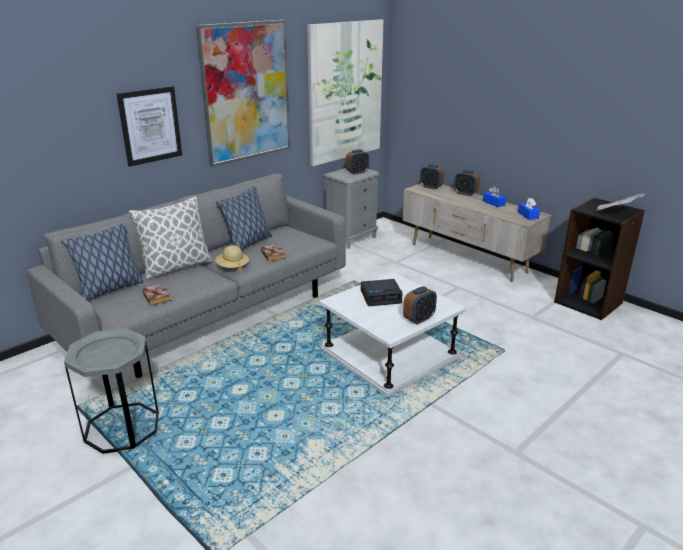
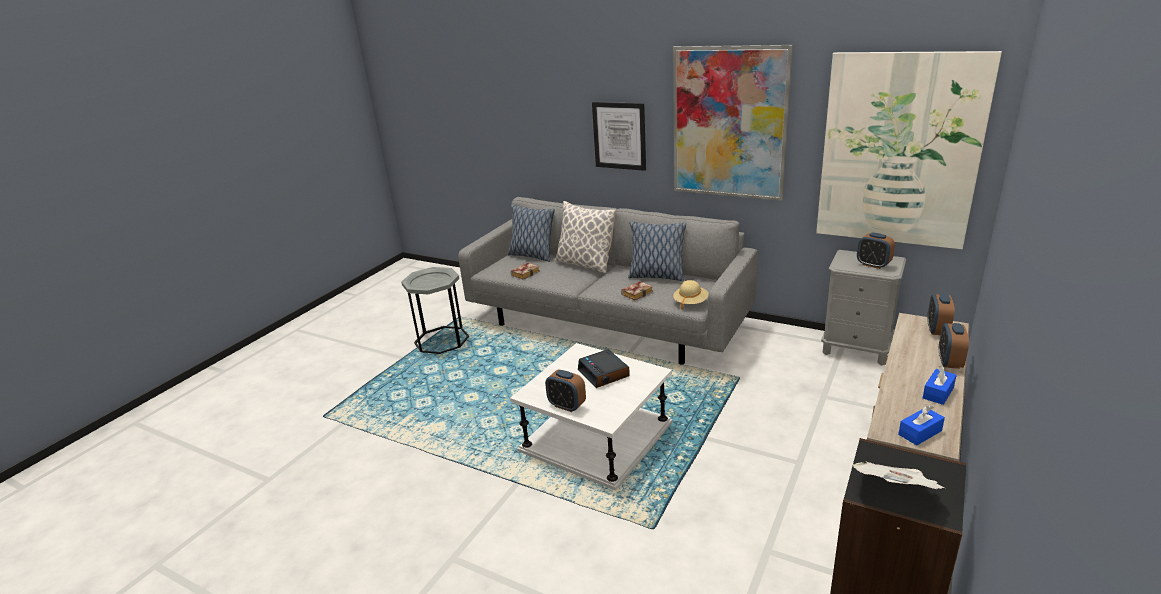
camera: 75 degrees right, 0 degrees up
beige hat [215,245,249,273] -> beige hat moved to [673,280,709,310]

